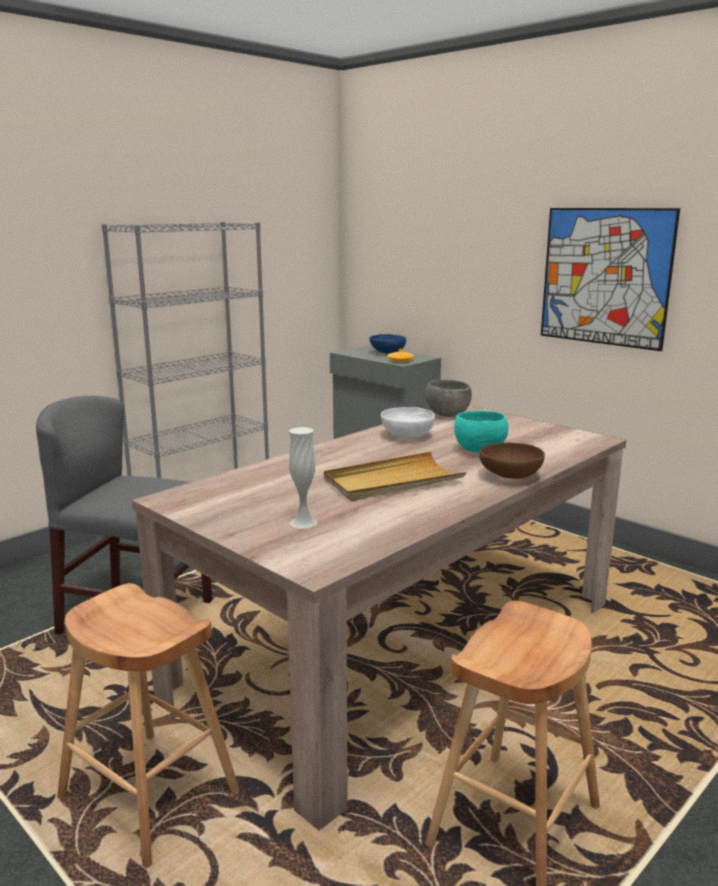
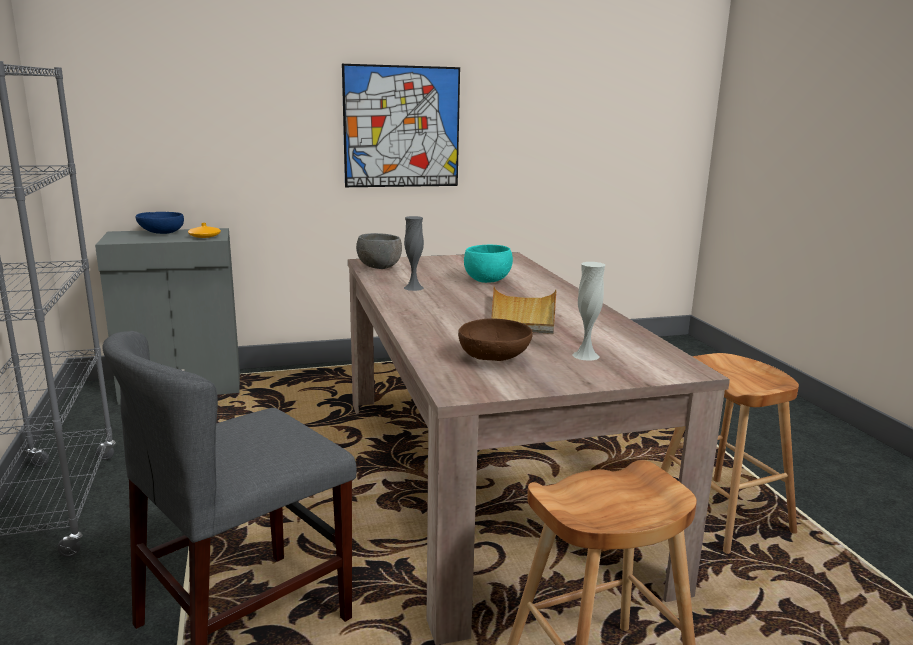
camera: 60 degrees left, 0 degrees up
white bowl [381,407,435,439] -> grey vase [404,216,424,291]
brown bowl [480,443,545,479] -> brown bowl moved to [458,318,533,361]

